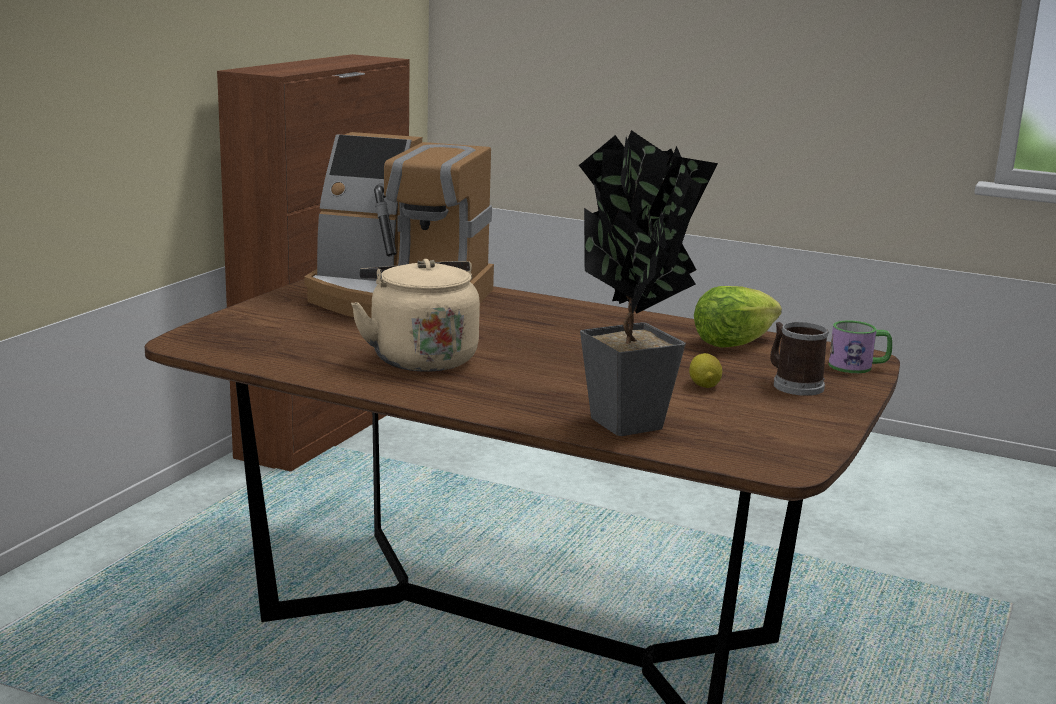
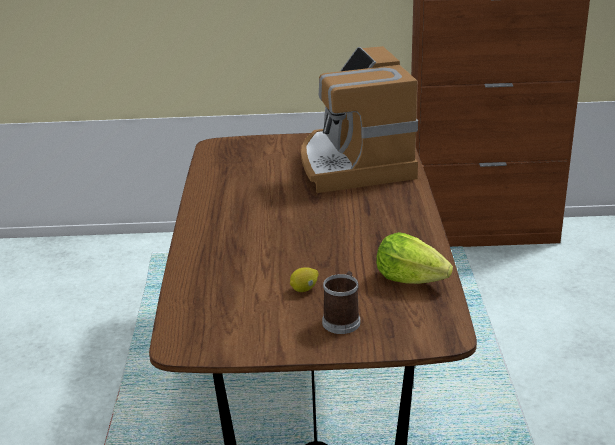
camera: 65 degrees right, 10 degrees up
beige kettle [351,259,480,372] -> none
potted plant [579,130,718,436] -> none
mug [828,320,892,373] -> none

